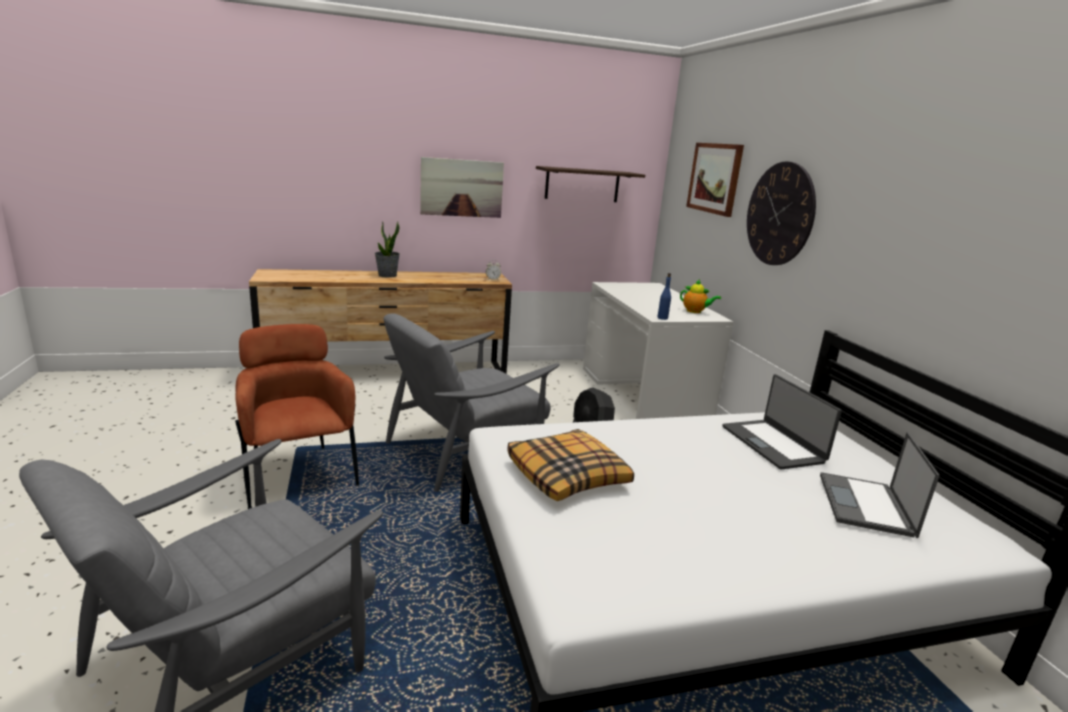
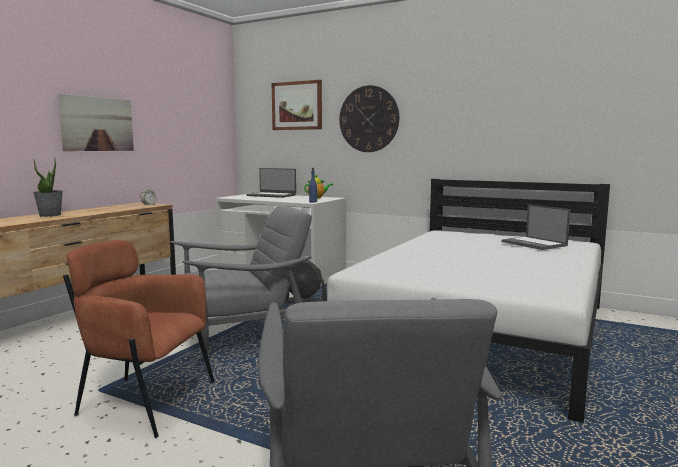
camera: 45 degrees left, 10 degrees down
grey armchair [384,313,560,492] -> grey armchair turned 120 degrees counterclockwise [170,205,312,362]
pillow [508,429,634,501] -> none
shelf [536,166,645,202] -> none
laptop [722,374,842,470] -> laptop moved to [246,168,296,198]

